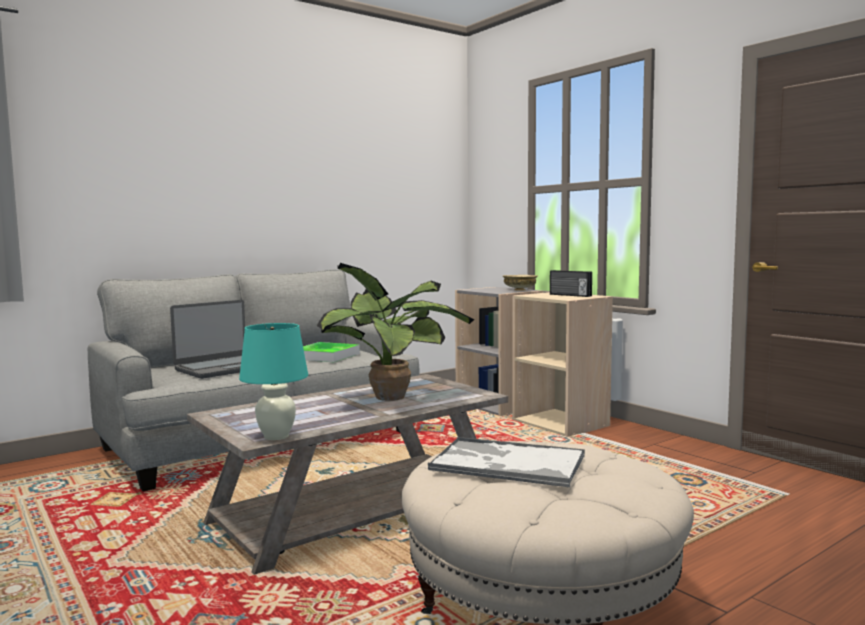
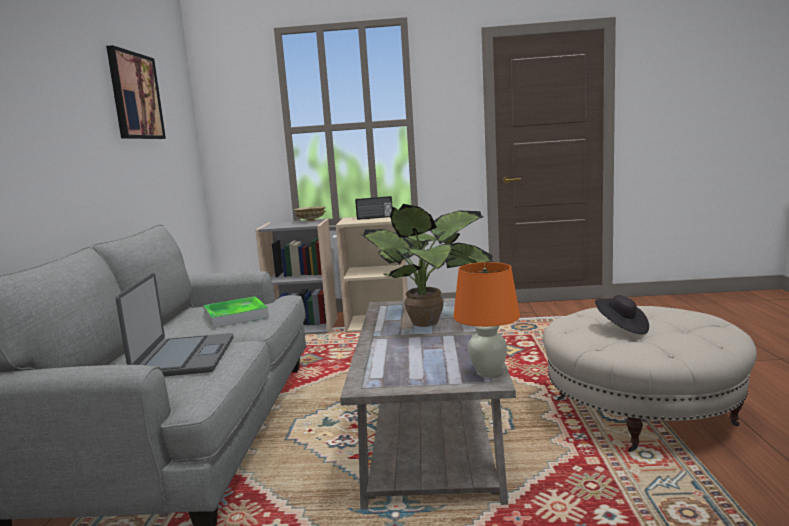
camera: 50 degrees left, 5 degrees up
turquoise table lamp [239,323,308,440] -> orange table lamp [453,262,520,377]
tray [428,437,585,487] -> black hat [595,295,649,334]
none -> picture [106,45,166,139]

